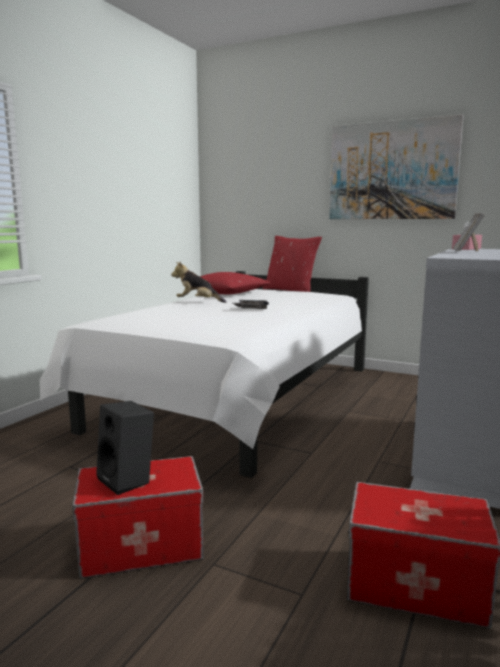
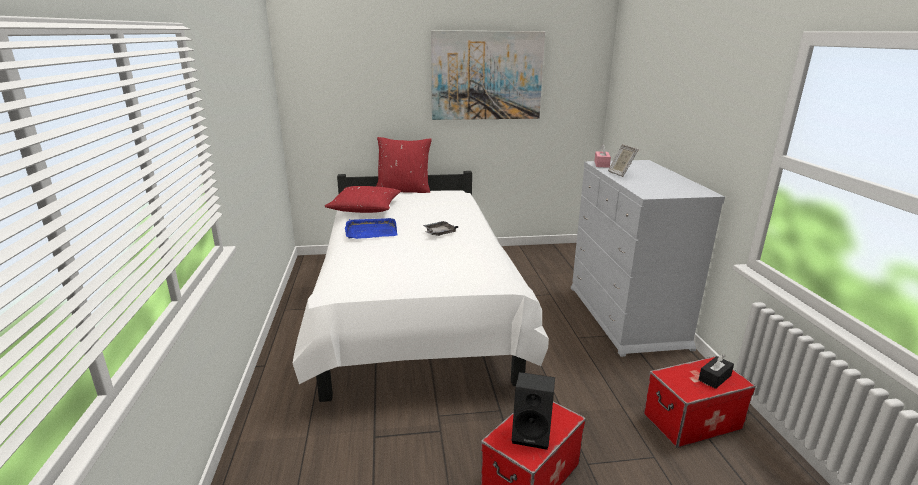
camera: 35 degrees left, 10 degrees up
plush toy [171,261,226,303] -> blue tray [345,218,397,239]
none -> black tissue box [699,354,734,389]

